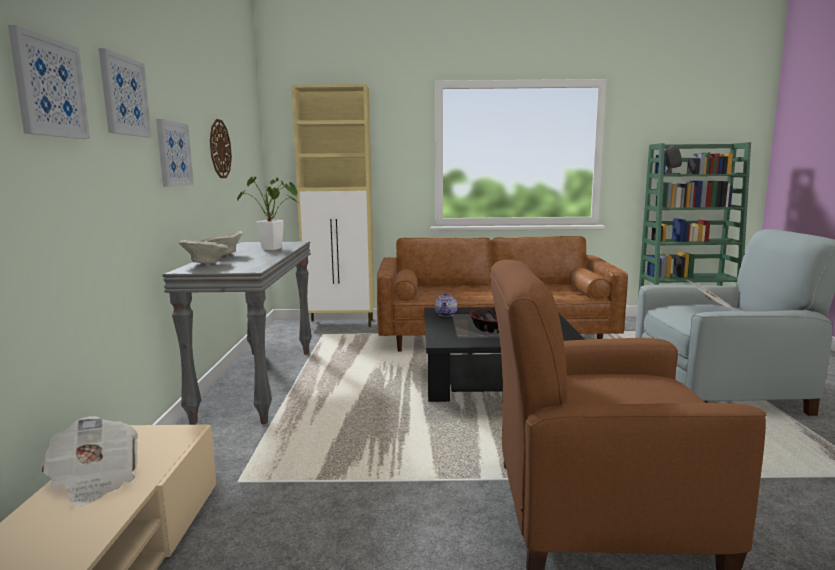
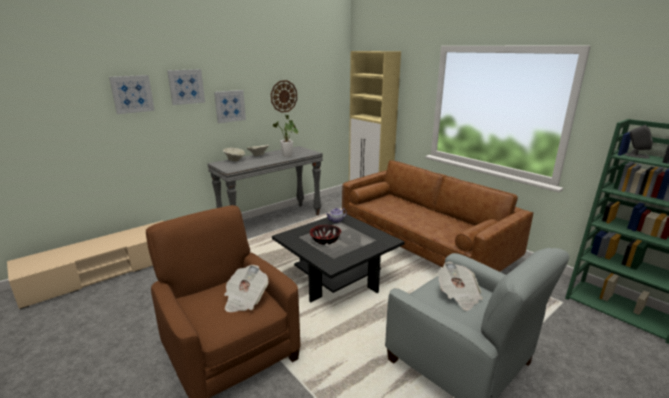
camera: 50 degrees right, 10 degrees up
newspaper [41,416,138,506] -> newspaper moved to [224,265,269,312]

